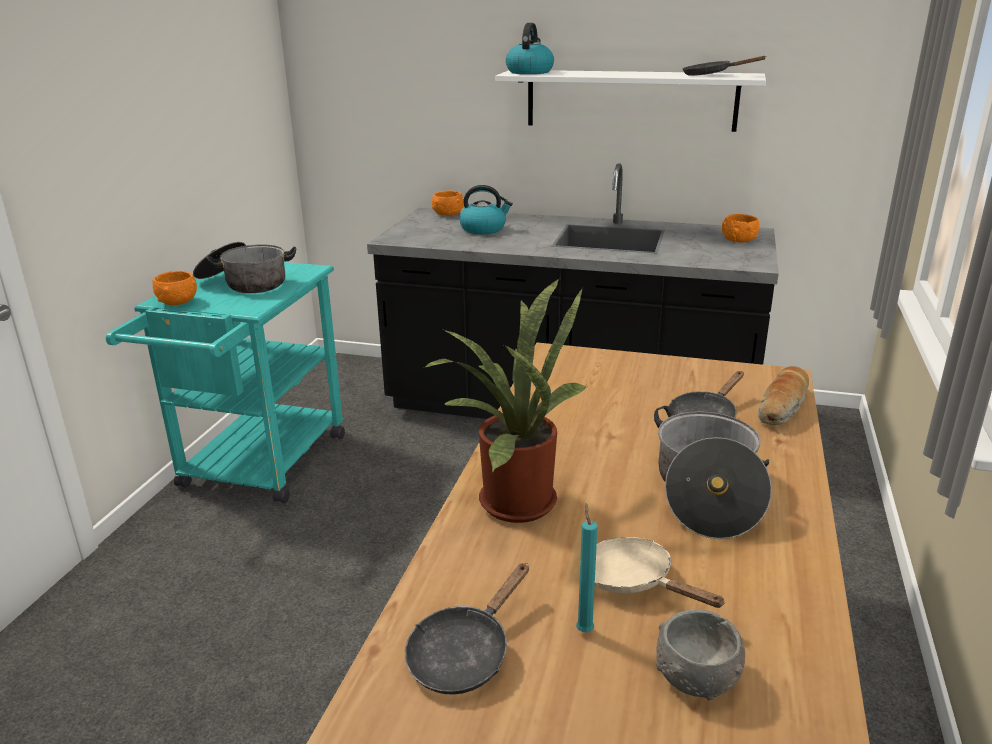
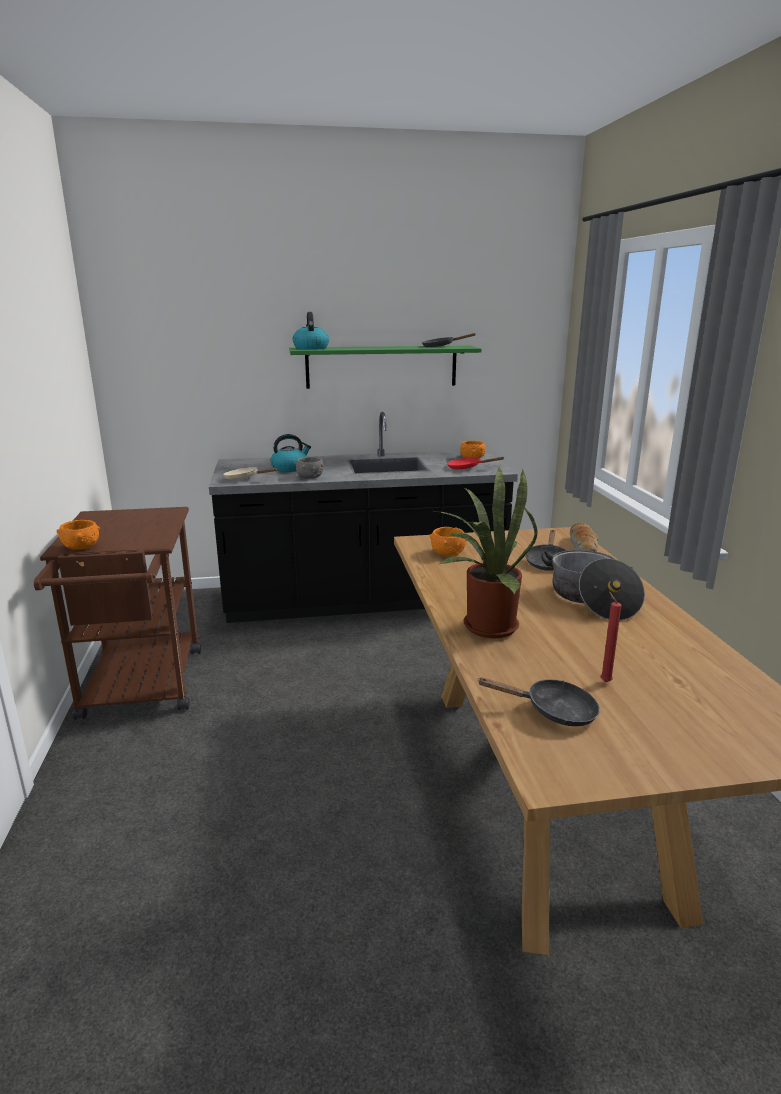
camera: 25 degrees left, 5 degrees down
turquoise cart [106,262,345,503] -> brown cart [34,507,201,719]
cooking pot [193,242,297,293] -> none
black frying pan [405,563,529,695] -> black frying pan turned 90 degrees counterclockwise [477,677,600,726]
orange bowl [432,191,464,216] -> orange bowl moved to [430,527,466,556]
white shelf [495,70,766,132] -> green shelf [289,345,482,389]
turquoise candle [576,503,598,632] -> red candle [600,592,621,682]
beige frying pan [595,537,725,608] -> beige frying pan moved to [223,467,277,480]
grey bowl [656,610,745,700] -> grey bowl moved to [296,457,324,479]
none -> red frying pan [447,457,505,469]

